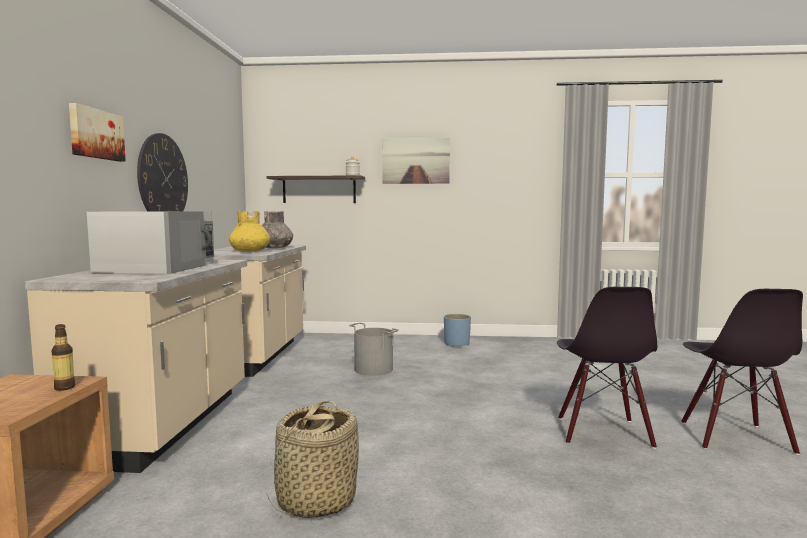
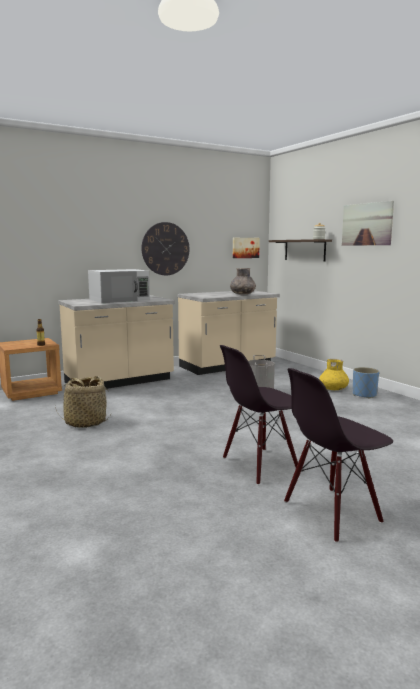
camera: 55 degrees right, 5 degrees up
picture [69,103,126,162] -> picture moved to [233,238,260,258]
yellow vase [229,211,270,252] -> yellow vase moved to [319,359,349,390]

